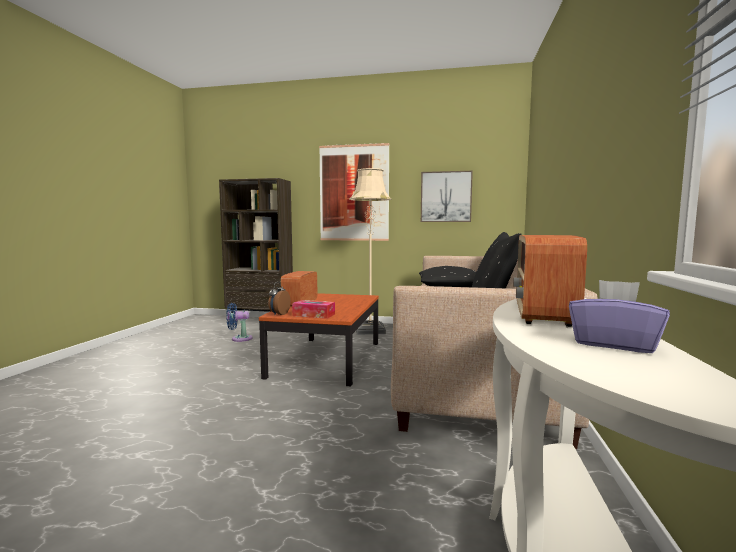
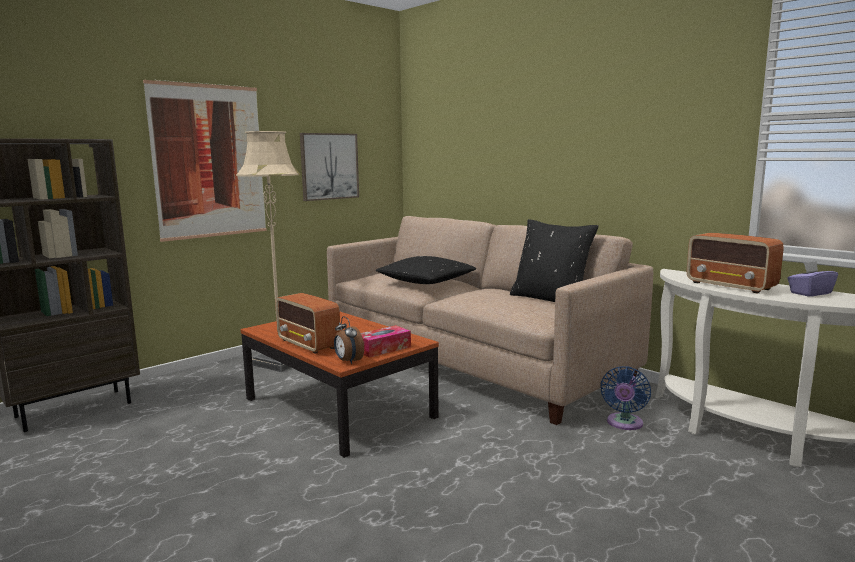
camera: 55 degrees left, 5 degrees up
blue fan [226,303,253,342] -> blue fan moved to [600,366,651,430]

